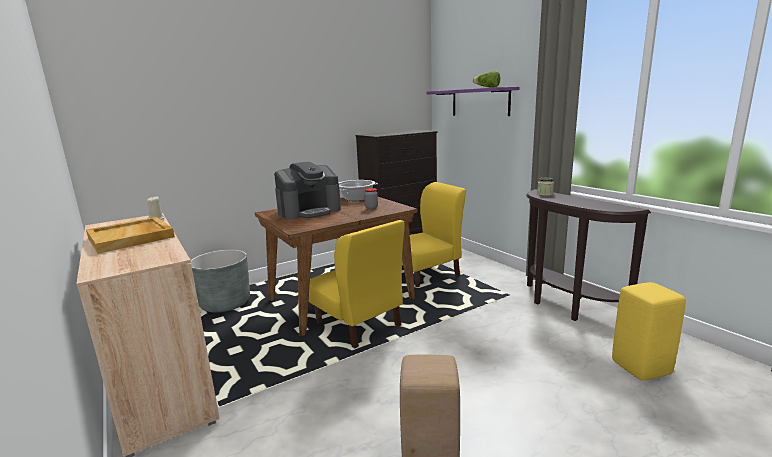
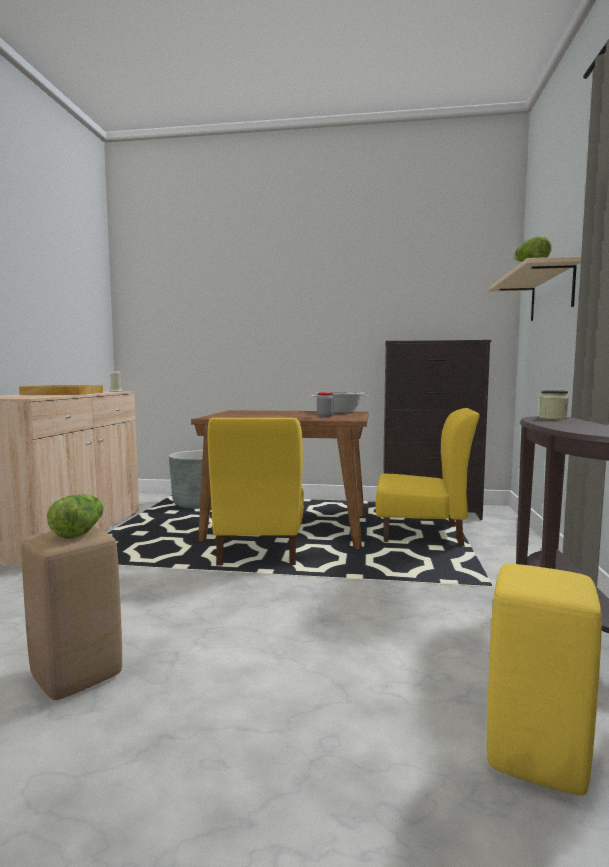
camera: 40 degrees right, 10 degrees down
coffee machine [274,162,341,220] -> none
purple shelf [426,87,520,116] -> beige shelf [488,256,581,321]
none -> lettuce [47,494,104,539]

